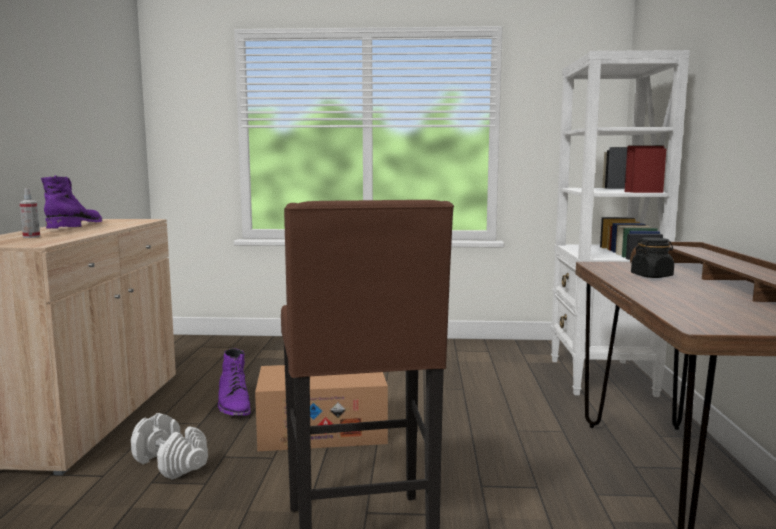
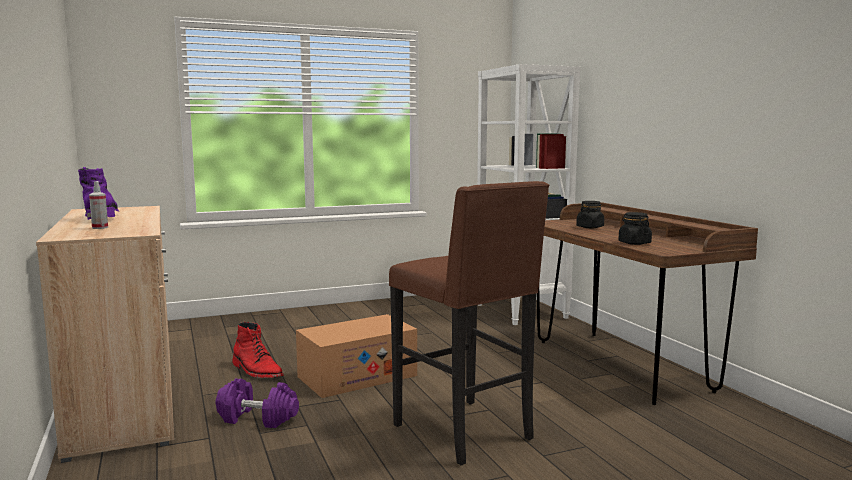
camera: 25 degrees left, 0 degrees up
white dumbbell [131,413,208,480] -> purple dumbbell [216,378,299,428]
purple boot [218,348,251,416] -> red boot [232,322,284,378]
none -> black jar [618,212,652,245]

